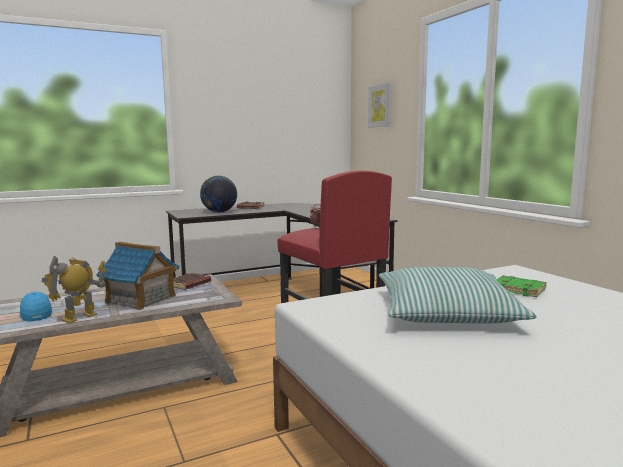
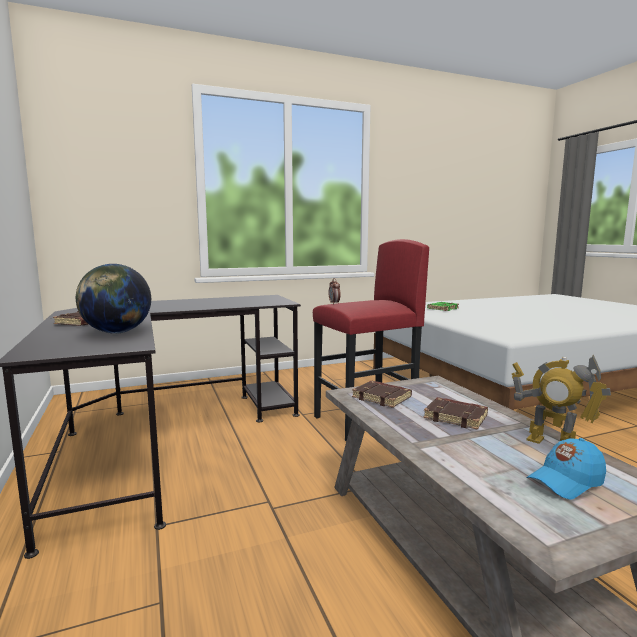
camera: 85 degrees left, 0 degrees up
toy house [96,242,180,310] -> brown book [423,397,488,430]
picture [368,82,392,128] -> none
pillow [379,267,537,323] -> none

